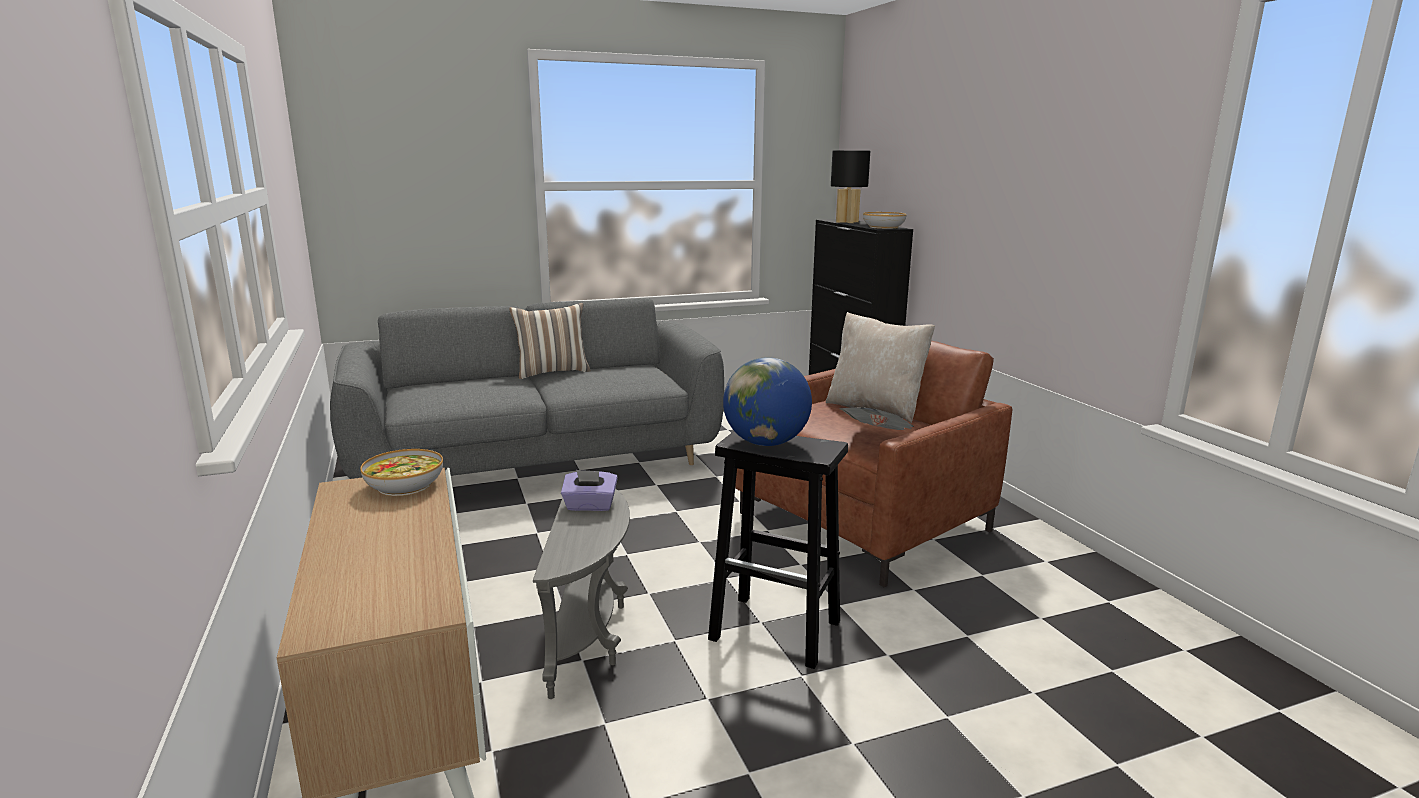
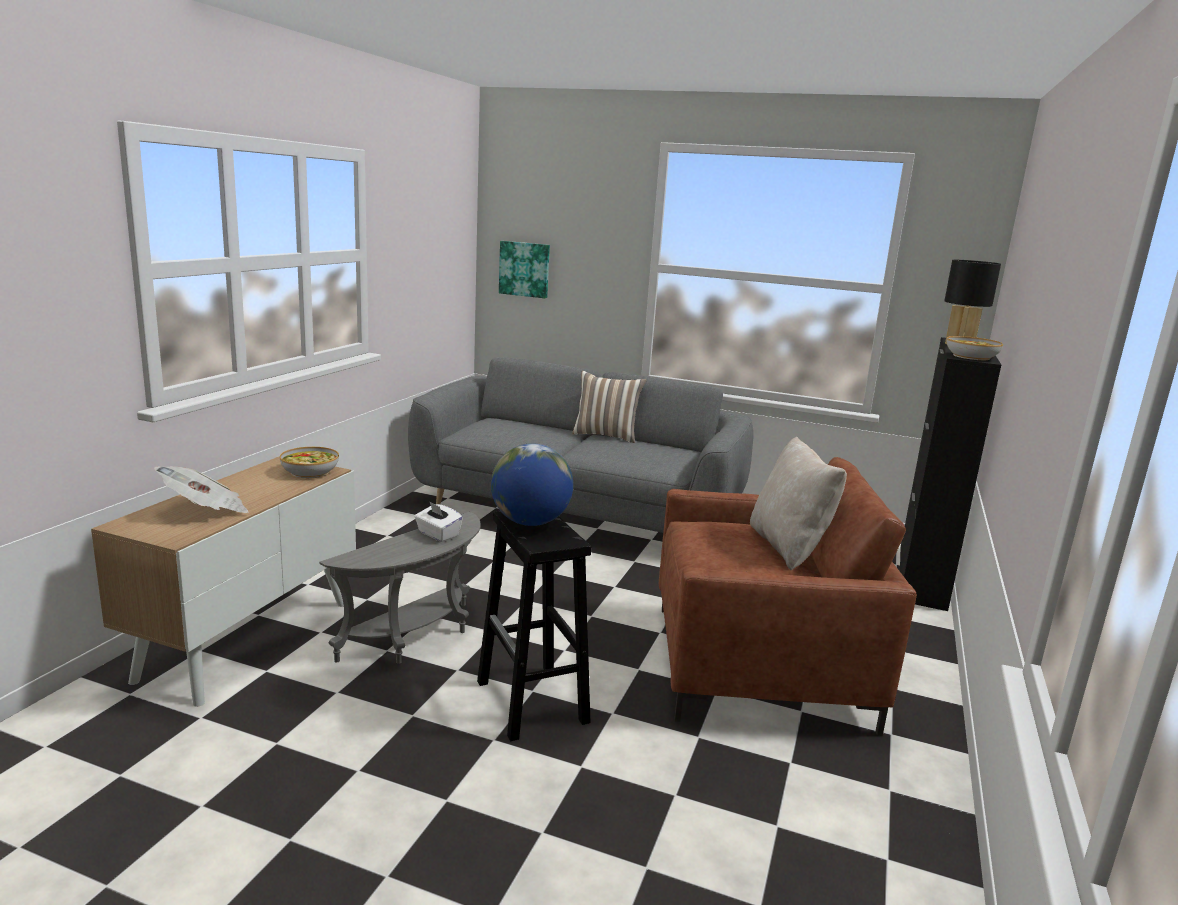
camera: 40 degrees right, 0 degrees up
purple tissue box [561,470,618,511] -> white tissue box [414,501,463,542]
newspaper [839,407,914,430] -> newspaper moved to [154,466,249,513]
none -> picture [499,241,550,298]

